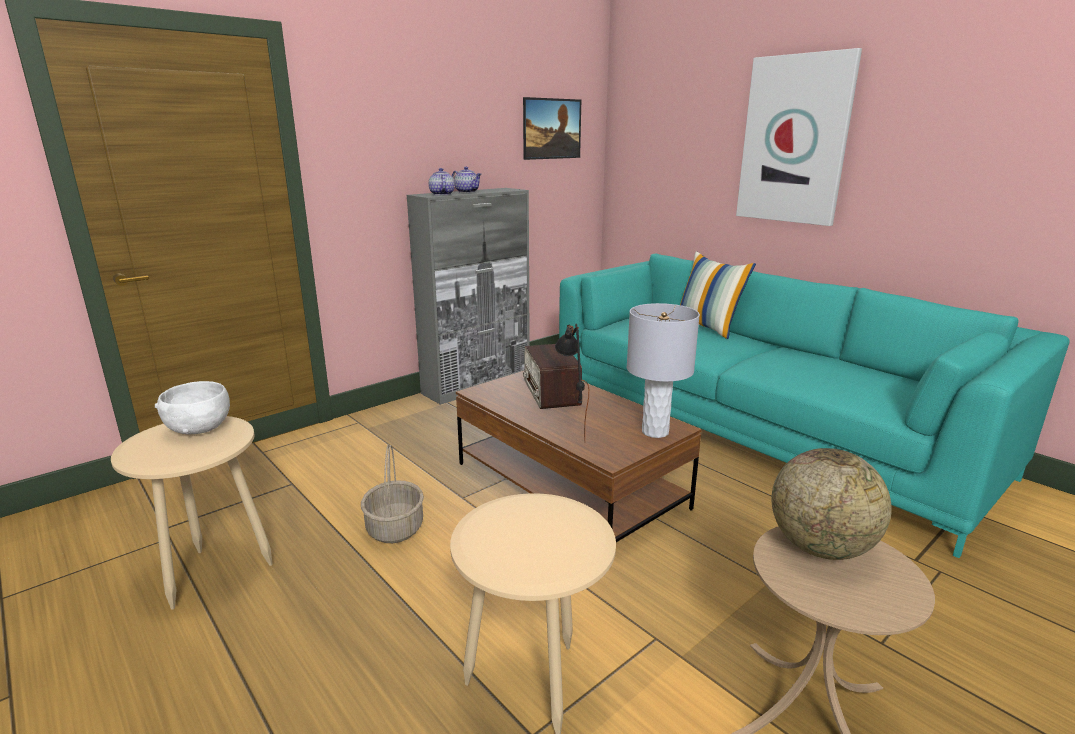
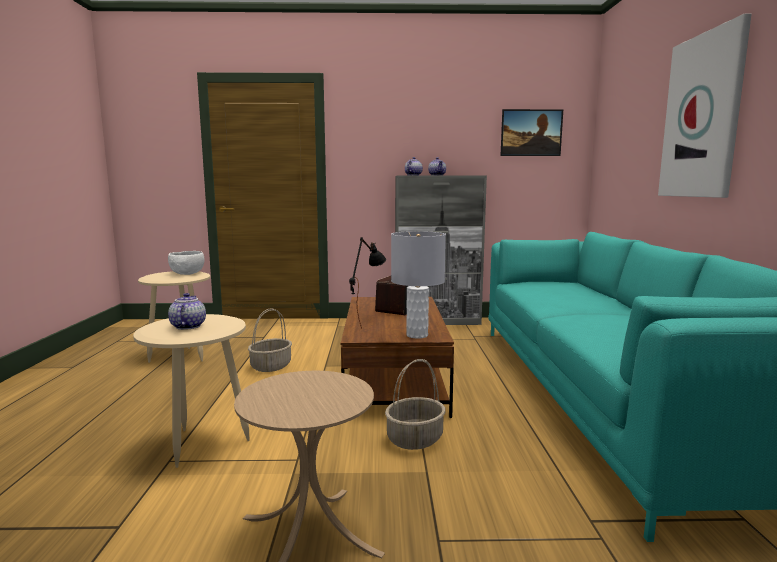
camera: 40 degrees right, 10 degrees down
pillow [680,251,756,339] -> none
globe [772,448,892,560] -> none
none -> teapot [168,293,206,330]
none -> basket [385,359,446,450]

